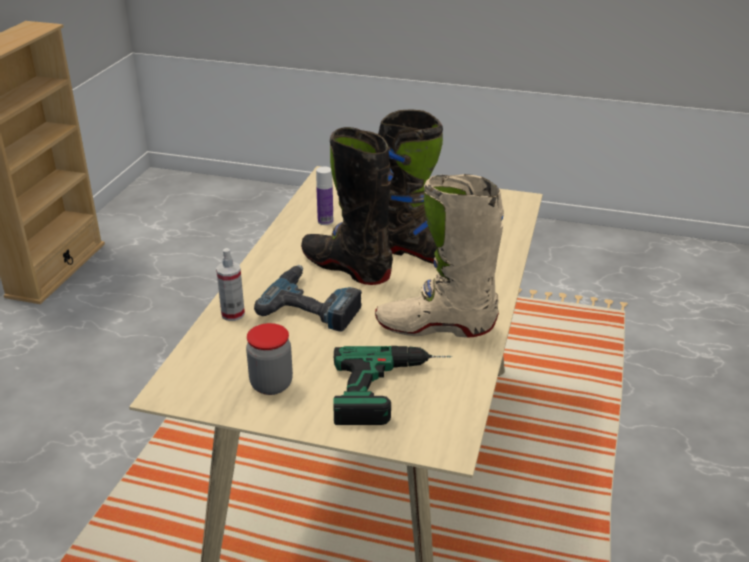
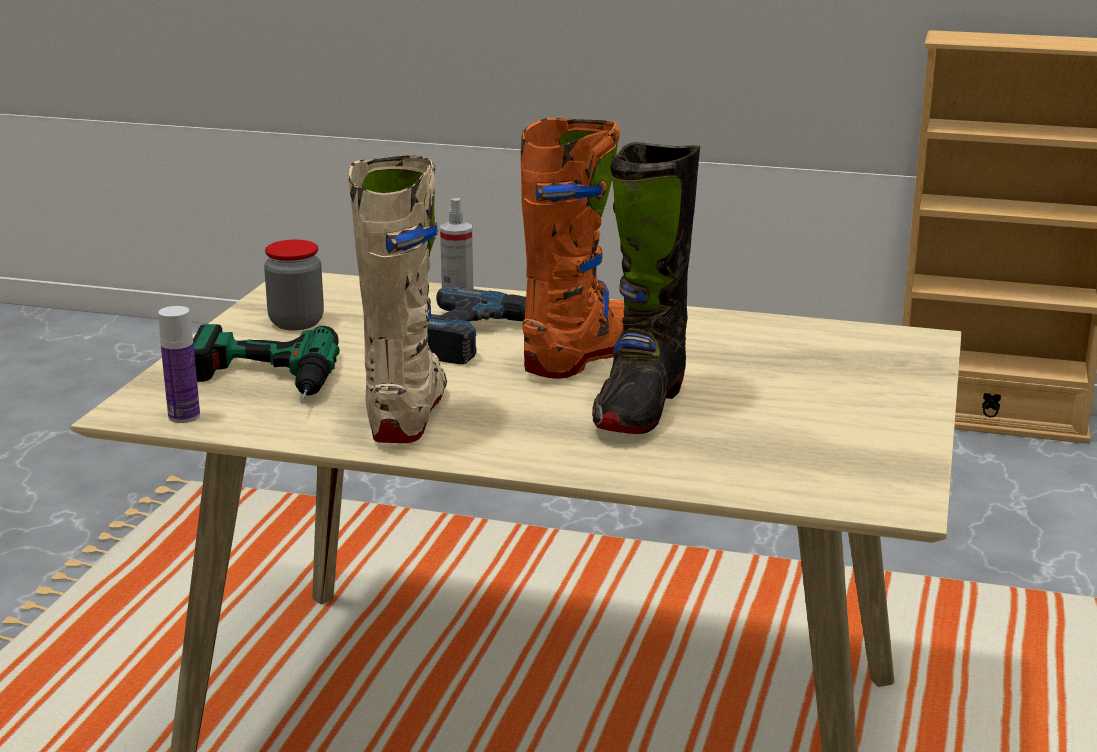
camera: 90 degrees right, 10 degrees down
black boot [301,127,394,285] -> orange boot [521,118,625,378]
bottle [316,167,333,225] -> bottle moved to [158,306,200,423]

